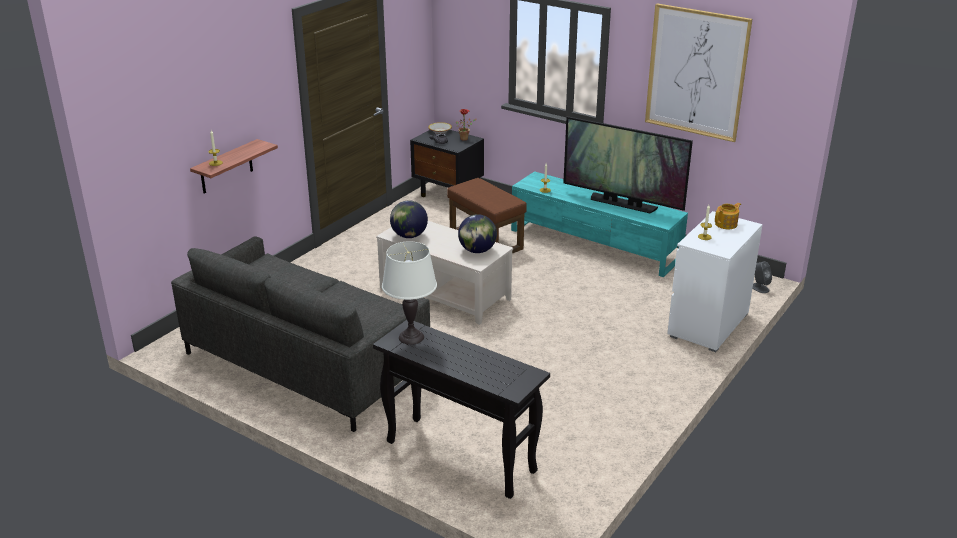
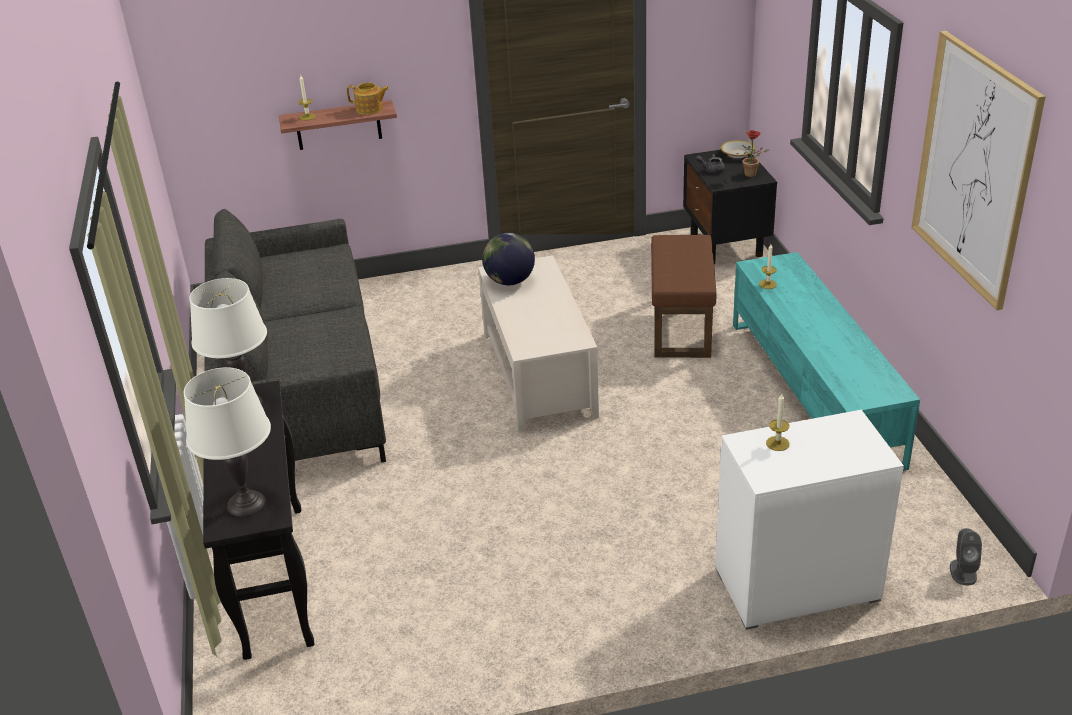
camera: 45 degrees right, 5 degrees up
globe [458,214,497,253] -> none
television [563,116,693,213] -> none
teapot [715,203,741,229] -> teapot moved to [347,83,389,115]
none -> white table lamp [184,367,271,517]

